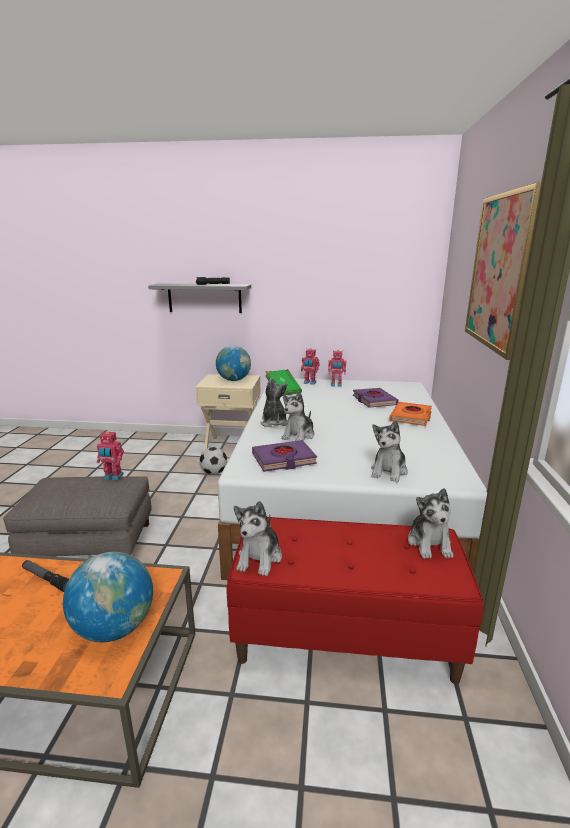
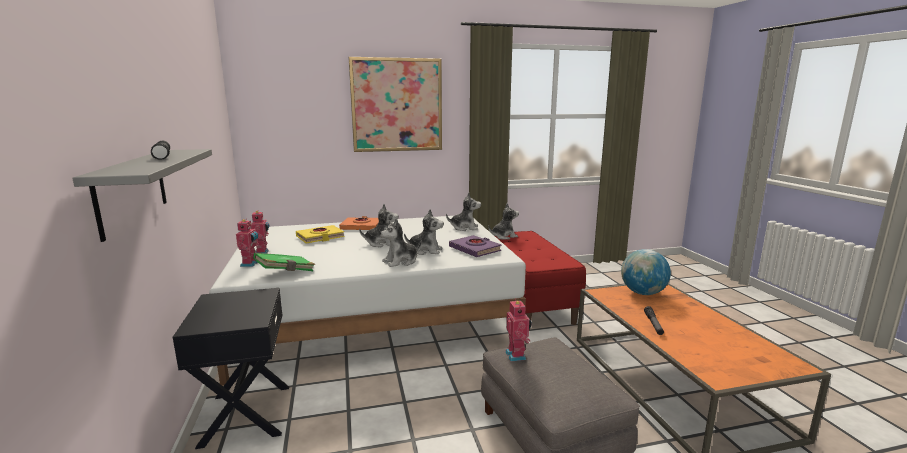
camera: 110 degrees left, 5 degrees down
beige nightstand [195,374,261,450] -> black nightstand [173,288,289,449]
football [199,447,227,475] -> none
globe [216,346,251,381] -> none
plush toy [234,501,282,576] -> plush toy moved to [359,204,398,247]
purple book [353,388,399,407] -> yellow book [296,225,345,244]

